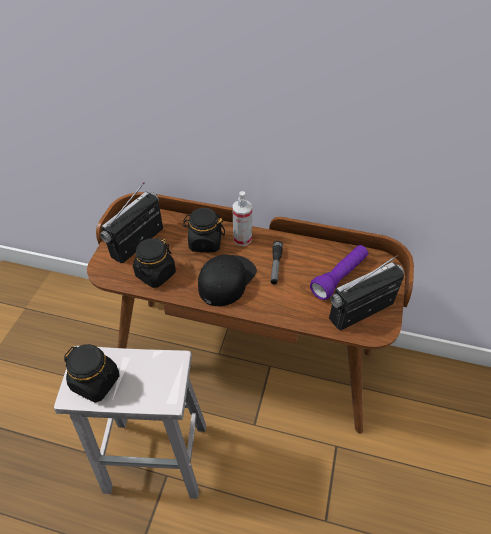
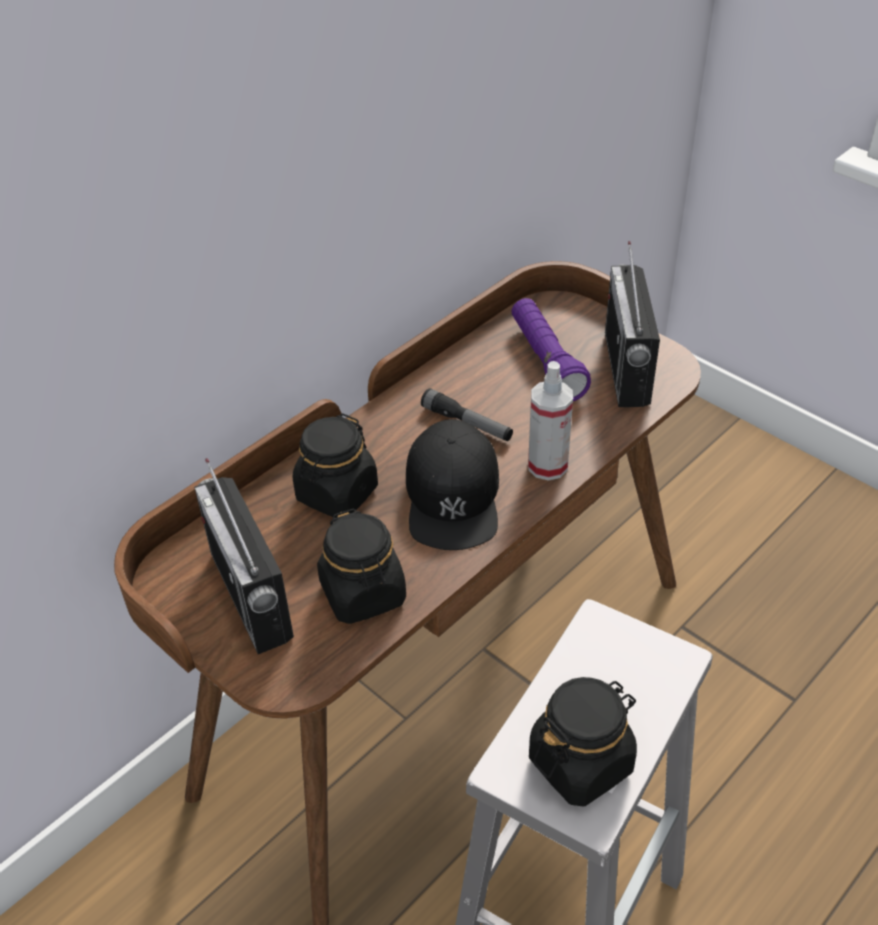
camera: 60 degrees left, 5 degrees down
black cap [198,255,257,306] -> black cap turned 150 degrees counterclockwise [406,419,499,550]
spray bottle [232,191,252,246] -> spray bottle moved to [528,361,573,481]

